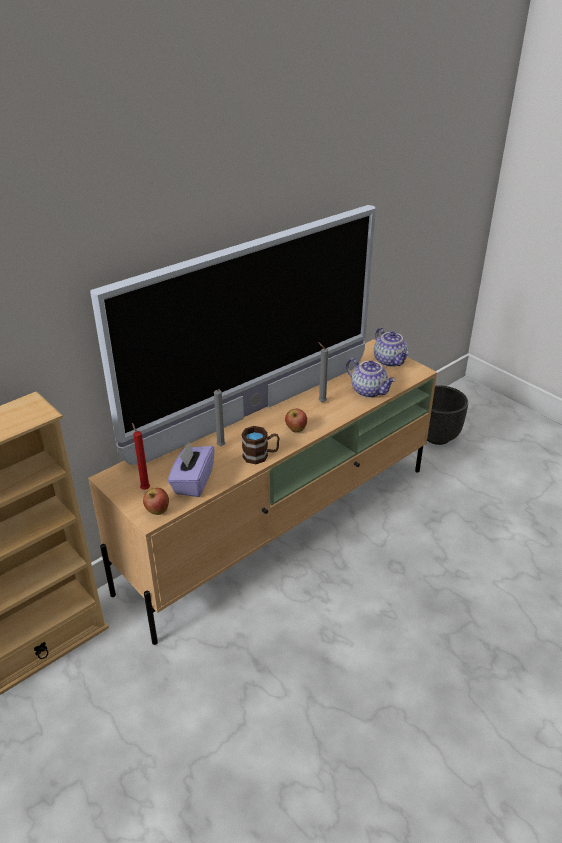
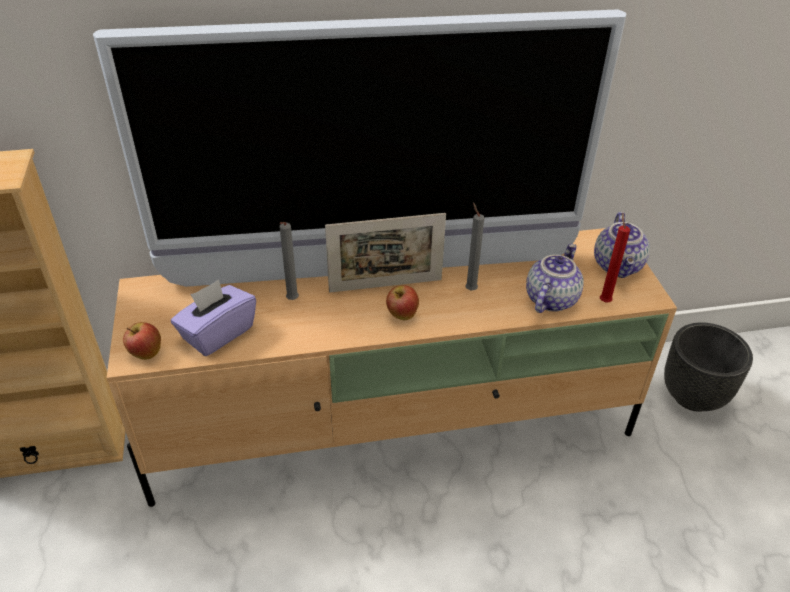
camera: 30 degrees right, 5 degrees up
red candle [132,423,150,490] -> red candle moved to [600,213,630,302]
brown mug [242,426,279,464] -> none
teapot [346,358,396,398] -> teapot turned 135 degrees counterclockwise [526,244,584,313]
none -> picture frame [325,213,446,292]

